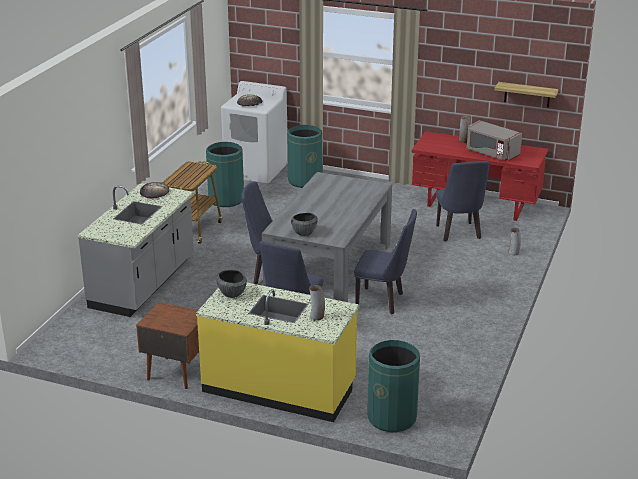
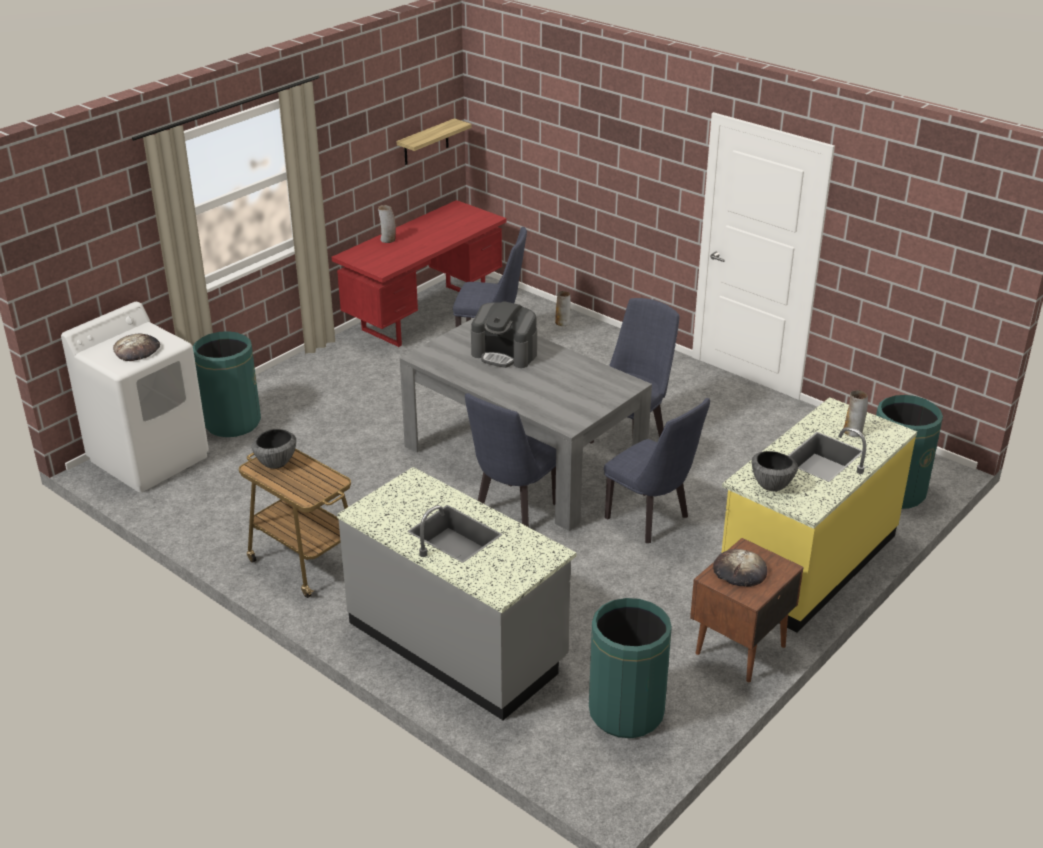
camera: 70 degrees left, 5 degrees up
bread [140,182,169,198] -> bread moved to [713,549,767,587]
green trash can [206,142,244,207] -> green trash can moved to [589,598,672,738]
bowl [291,213,318,236] -> bowl moved to [252,429,296,469]
grey microwave [467,120,522,161] -> none
none -> coffee machine [471,301,537,368]

